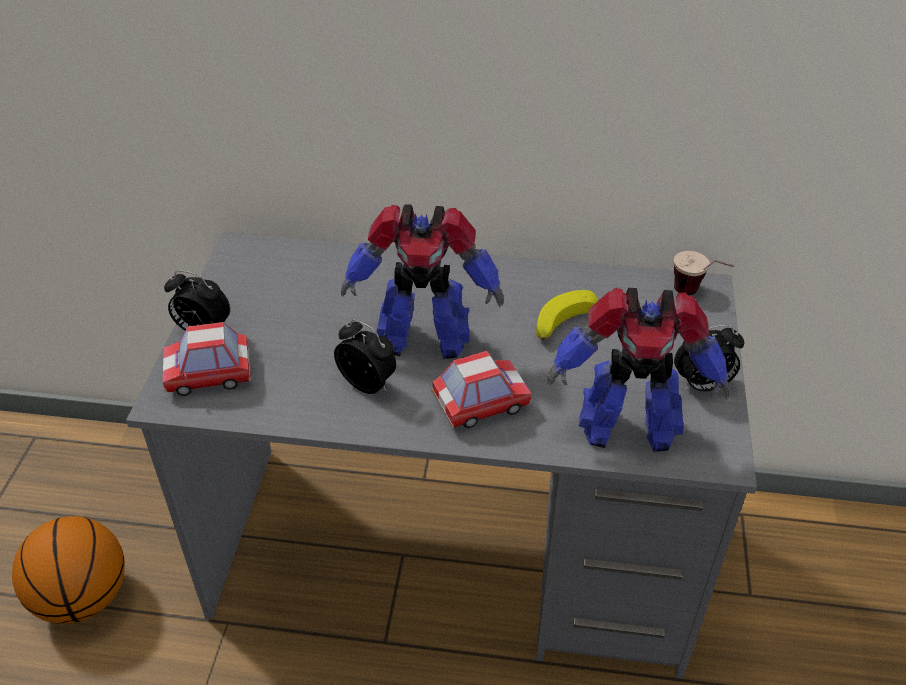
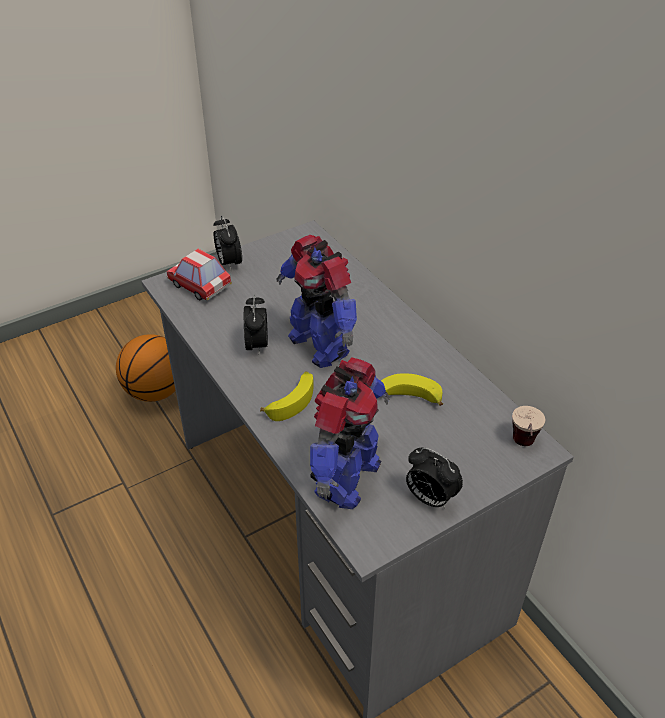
camera: 50 degrees right, 0 degrees up
toy car [432,351,532,428] -> banana [260,371,314,421]
toy robot [547,288,730,452] -> toy robot turned 120 degrees counterclockwise [310,357,390,509]

